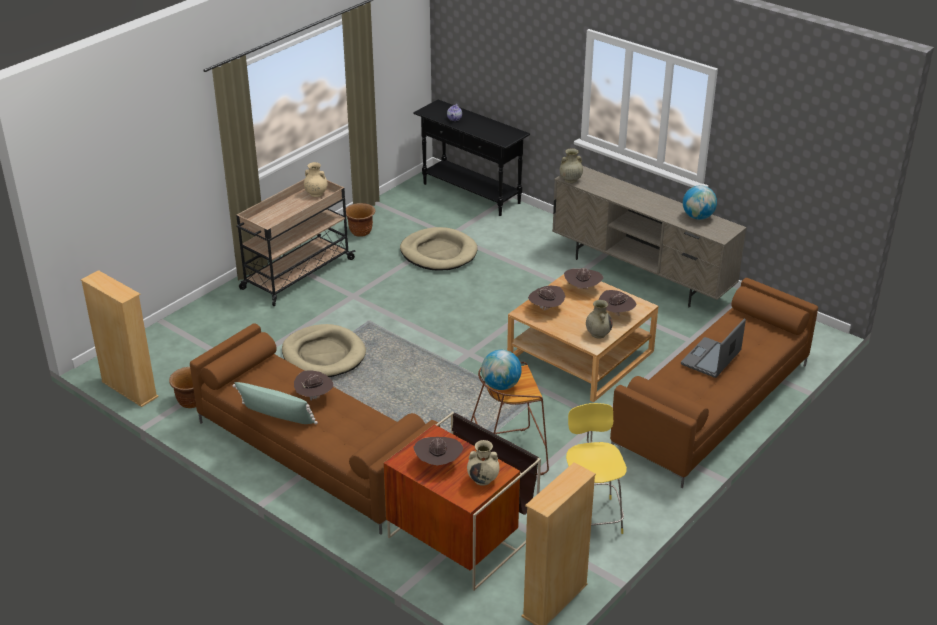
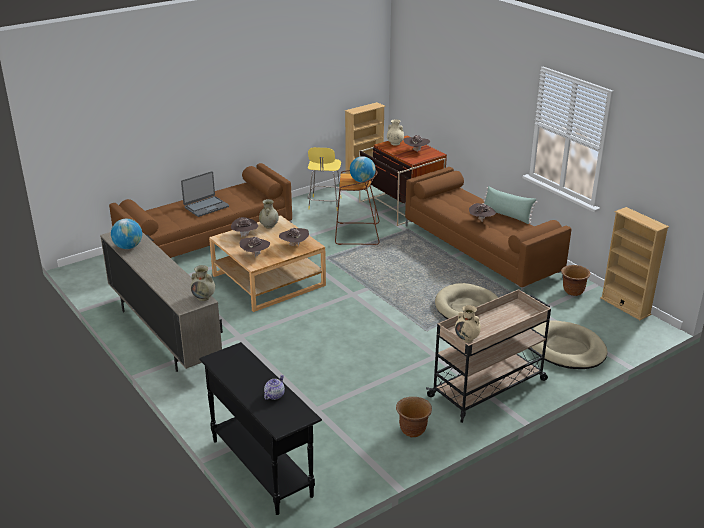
camera: 165 degrees left, 5 degrees down
beige dog bed [400,227,478,271] -> beige dog bed moved to [531,320,608,369]

